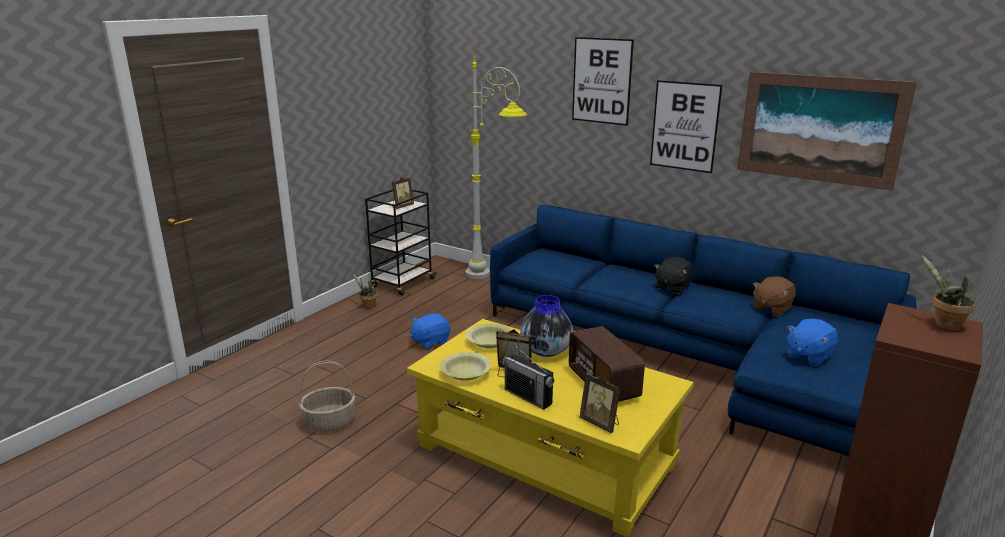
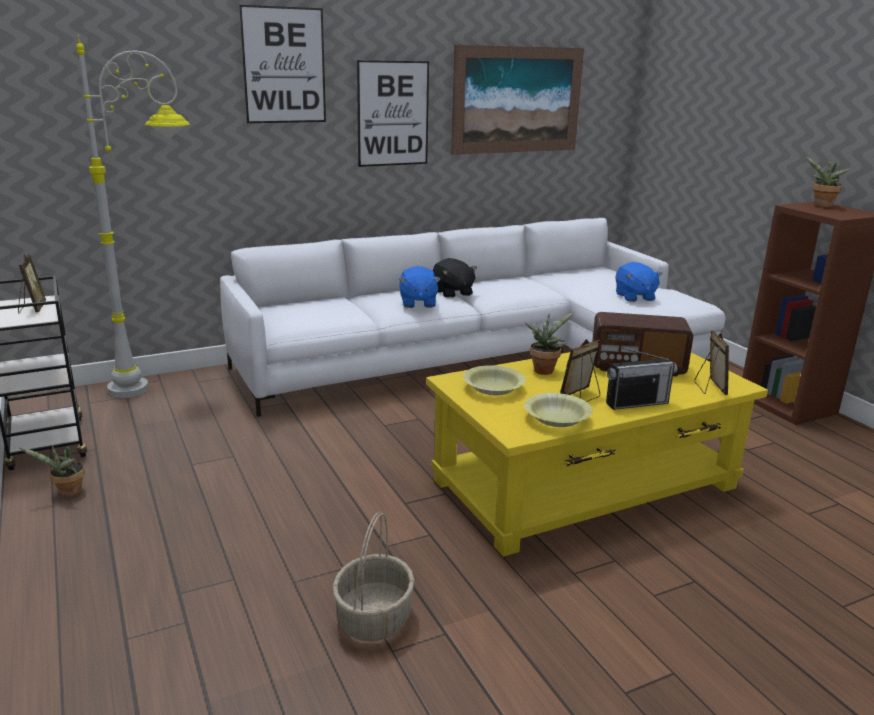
camera: 60 degrees left, 0 degrees up
blue plush toy [410,313,450,349] -> blue plush toy moved to [399,266,441,308]
blue sofa [490,205,917,456] -> white sofa [220,218,725,417]
vase [520,295,573,357] -> potted plant [525,311,575,375]
picture frame [579,373,621,433] -> picture frame turned 75 degrees counterclockwise [694,331,729,395]
brown plush toy [753,276,796,316] -> none

